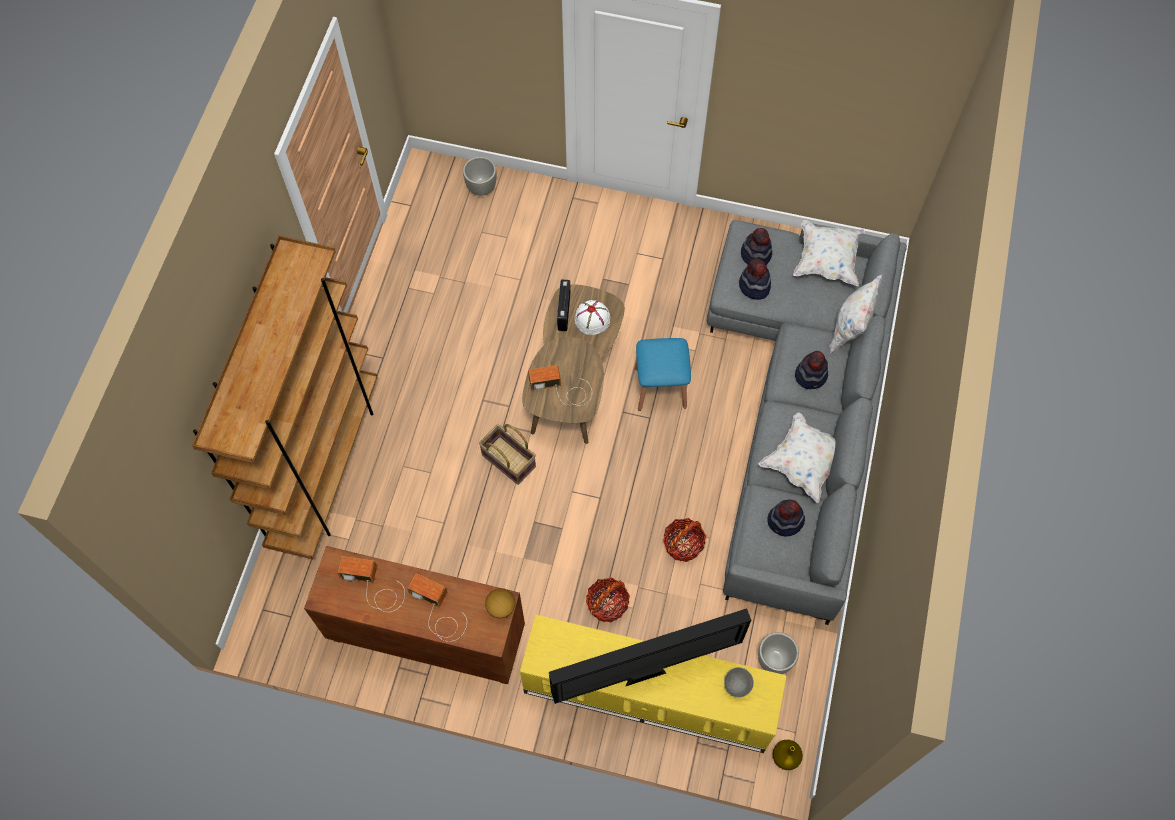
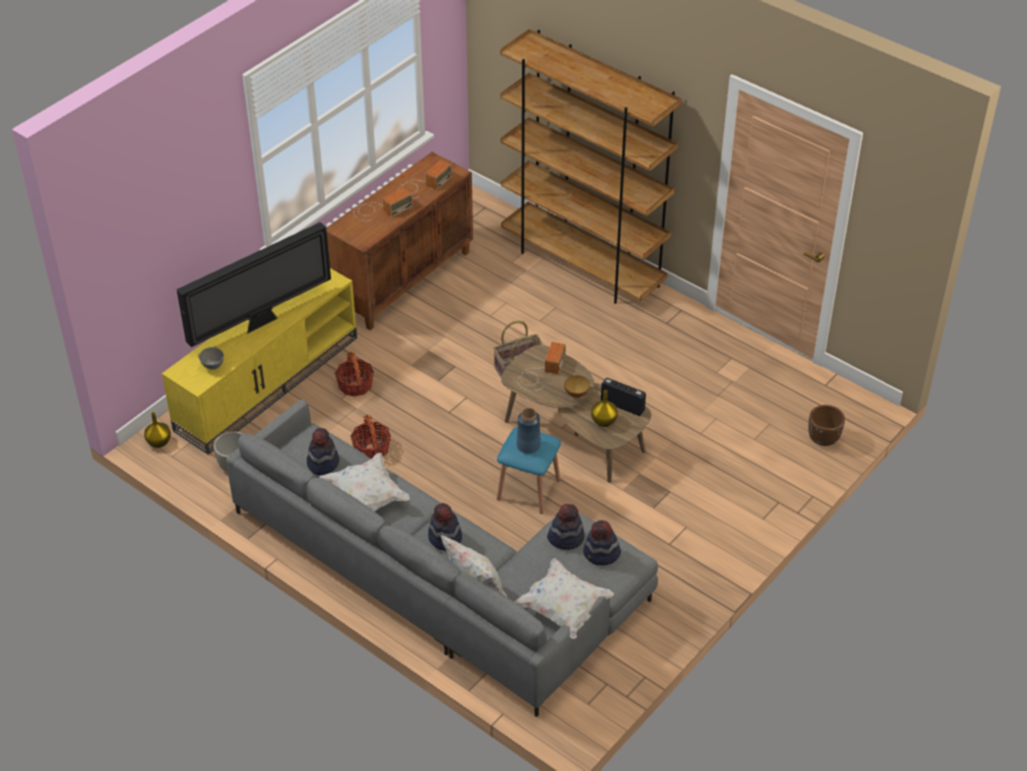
camera: 115 degrees right, 20 degrees down
grey planter [463,157,496,196] -> brown planter [808,405,845,446]
bowl [485,588,516,618] -> bowl moved to [564,375,590,398]
television [549,608,751,704] -> television turned 135 degrees counterclockwise [177,222,331,347]
white hat [574,300,610,335] -> yellow vase [591,390,618,427]
none -> blue vase [516,408,541,454]

